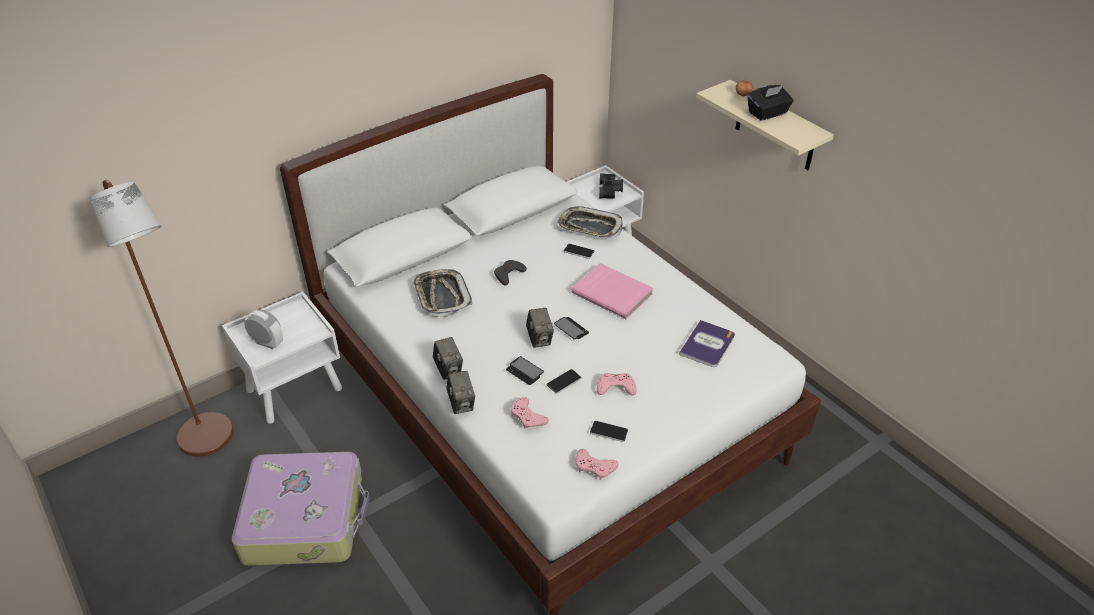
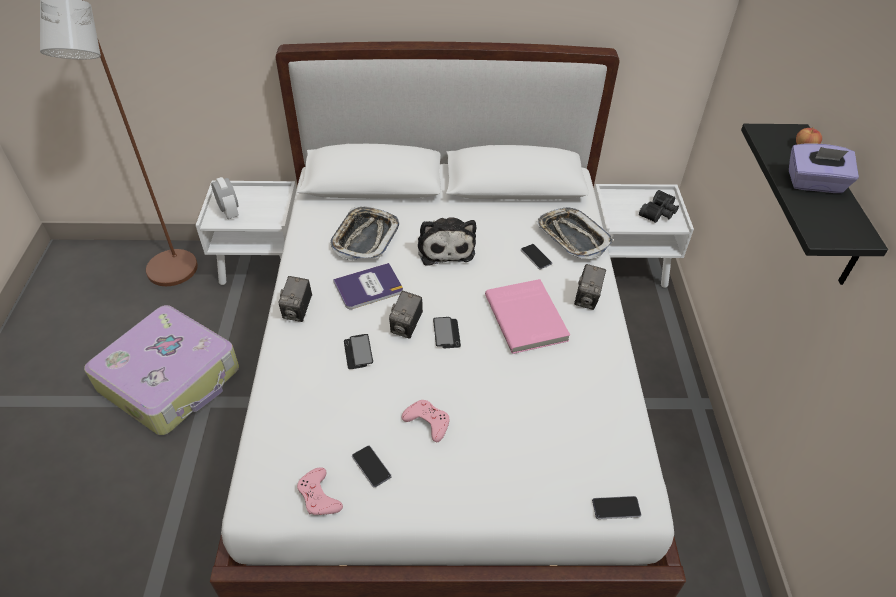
camera: 35 degrees right, 5 degrees up
camera [446,371,475,414] -> camera moved to [574,264,606,310]
grey game controller [494,260,527,286] -> plush toy [418,217,476,266]
pink game controller [510,397,549,429] -> none
phone [547,369,581,394] -> phone moved to [592,496,642,519]
book [679,320,735,367] -> book moved to [333,263,403,309]
beige shelf [696,80,834,170] -> black shelf [741,124,888,285]
black tissue box [748,85,793,121] -> purple tissue box [789,143,859,193]

